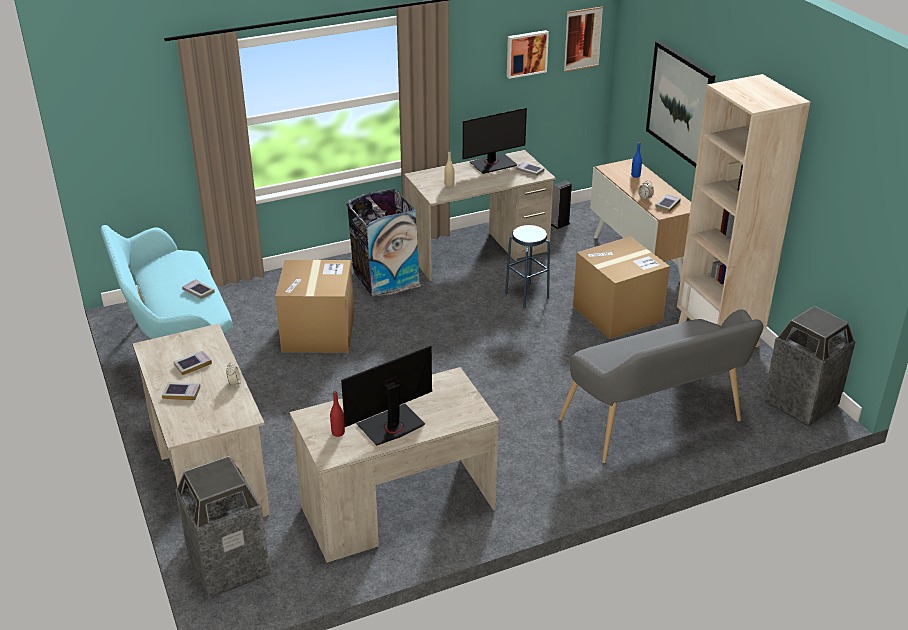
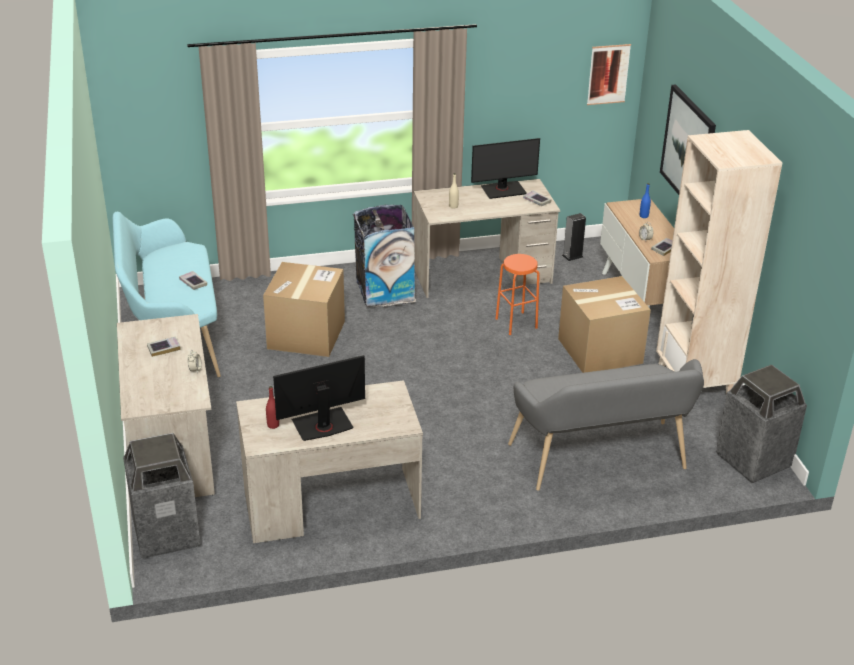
camera: 10 degrees right, 0 degrees up
book [162,382,200,400] -> none
blue stool [505,225,550,308] -> orange stool [496,254,540,335]
picture [507,30,549,79] -> none

